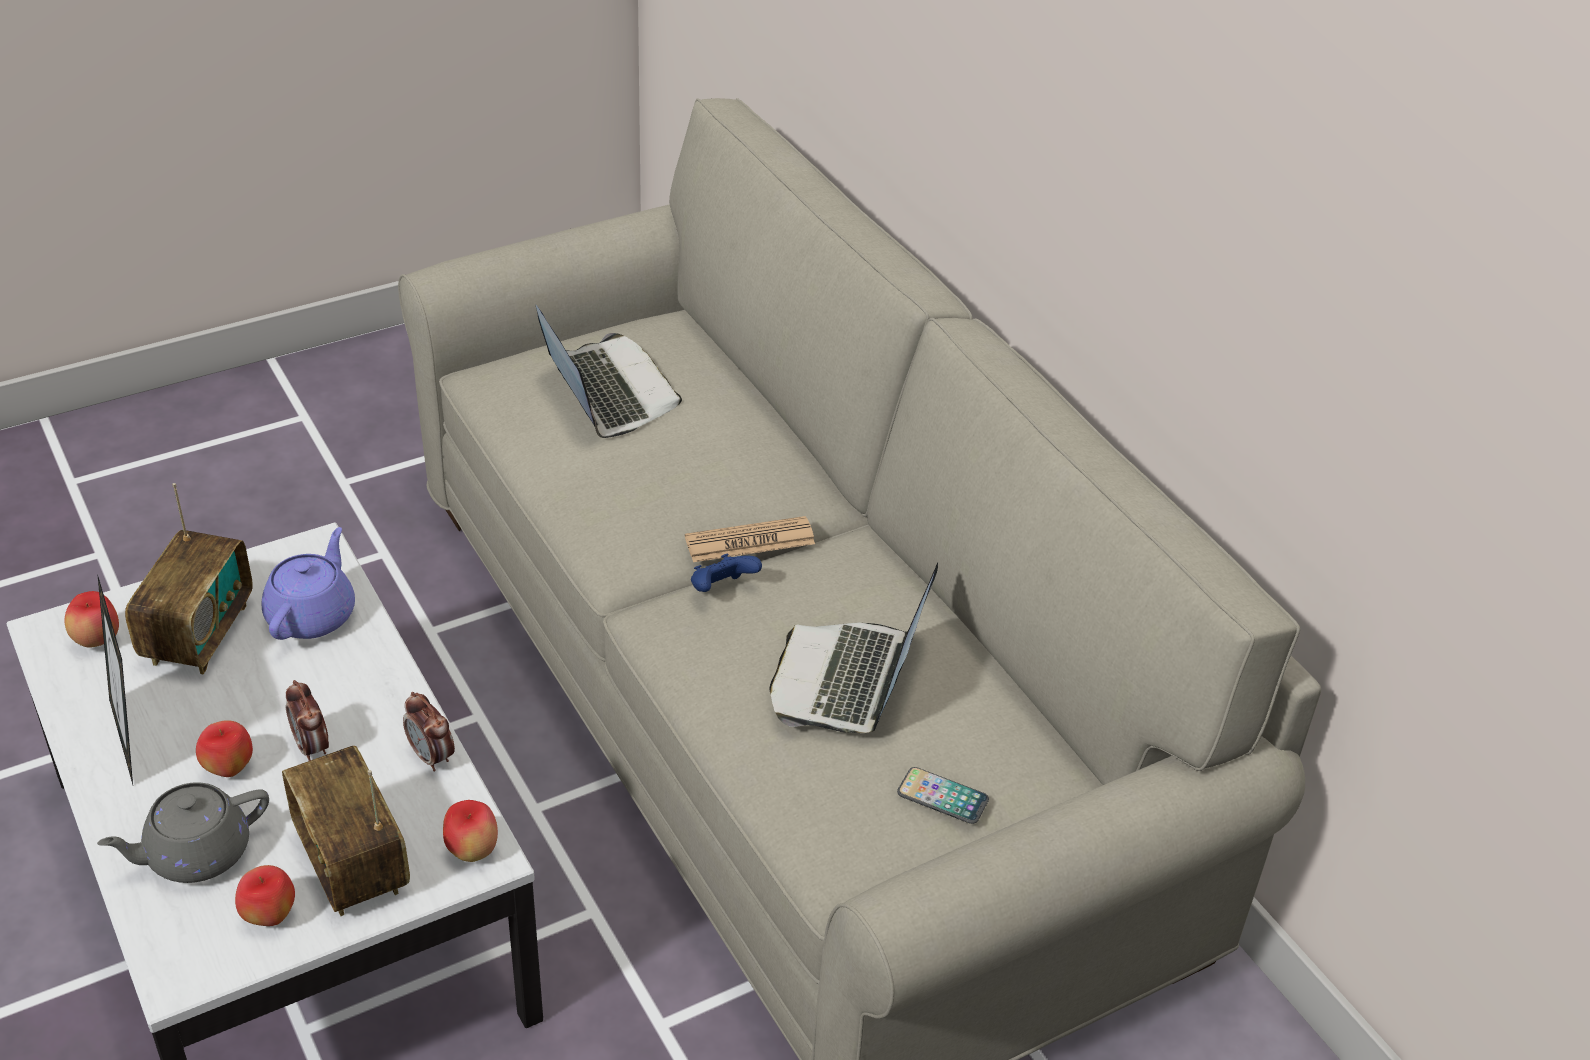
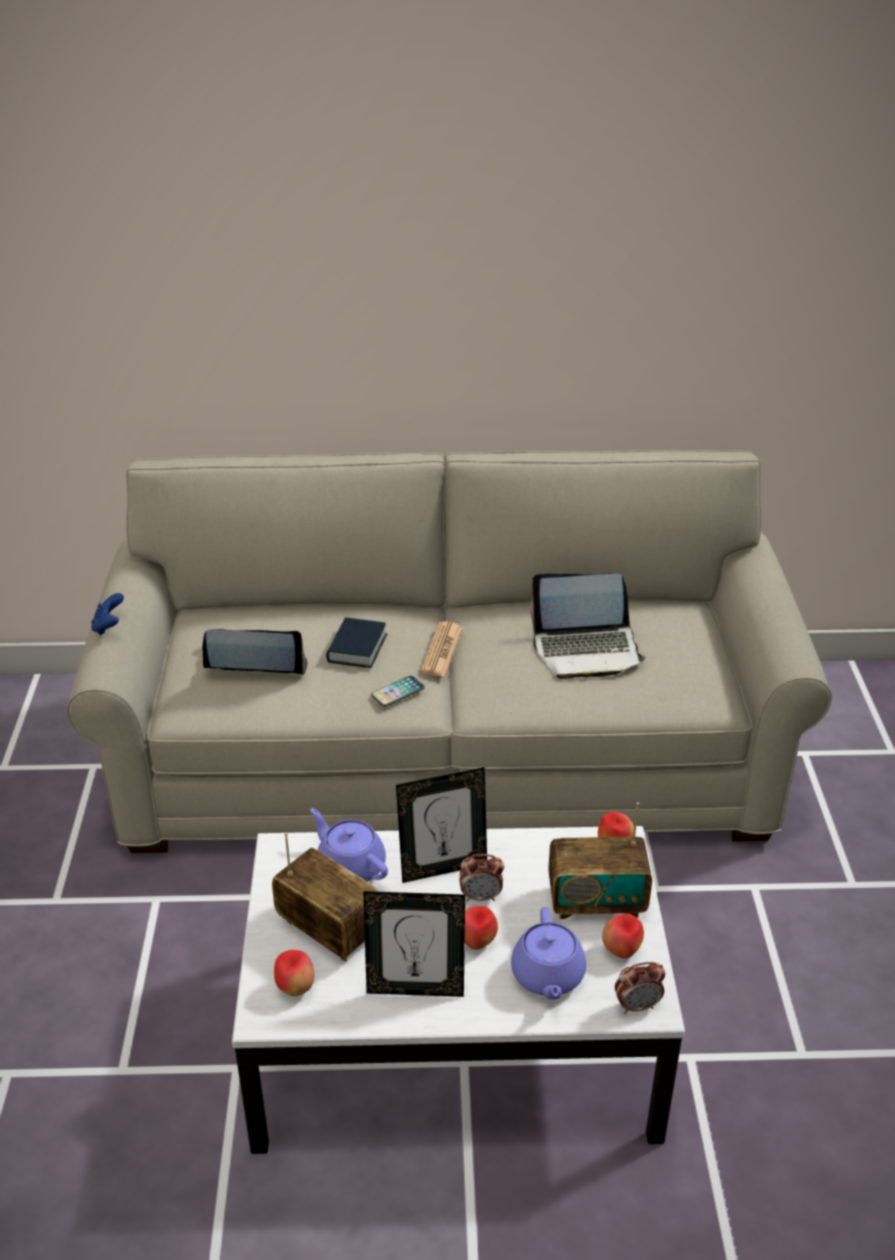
camera: 60 degrees left, 5 degrees down
grey teapot [97,782,269,883] -> purple teapot [511,907,586,1000]
alarm clock [403,692,455,771] -> alarm clock moved to [615,962,665,1014]
blue game controller [691,554,762,592] -> blue game controller moved to [91,593,124,635]
laptop [770,563,938,733] -> laptop turned 45 degrees counterclockwise [530,573,646,679]
phone [897,767,989,824] -> phone moved to [371,676,425,707]
none -> book [326,617,387,668]
none -> picture frame [396,767,487,883]

